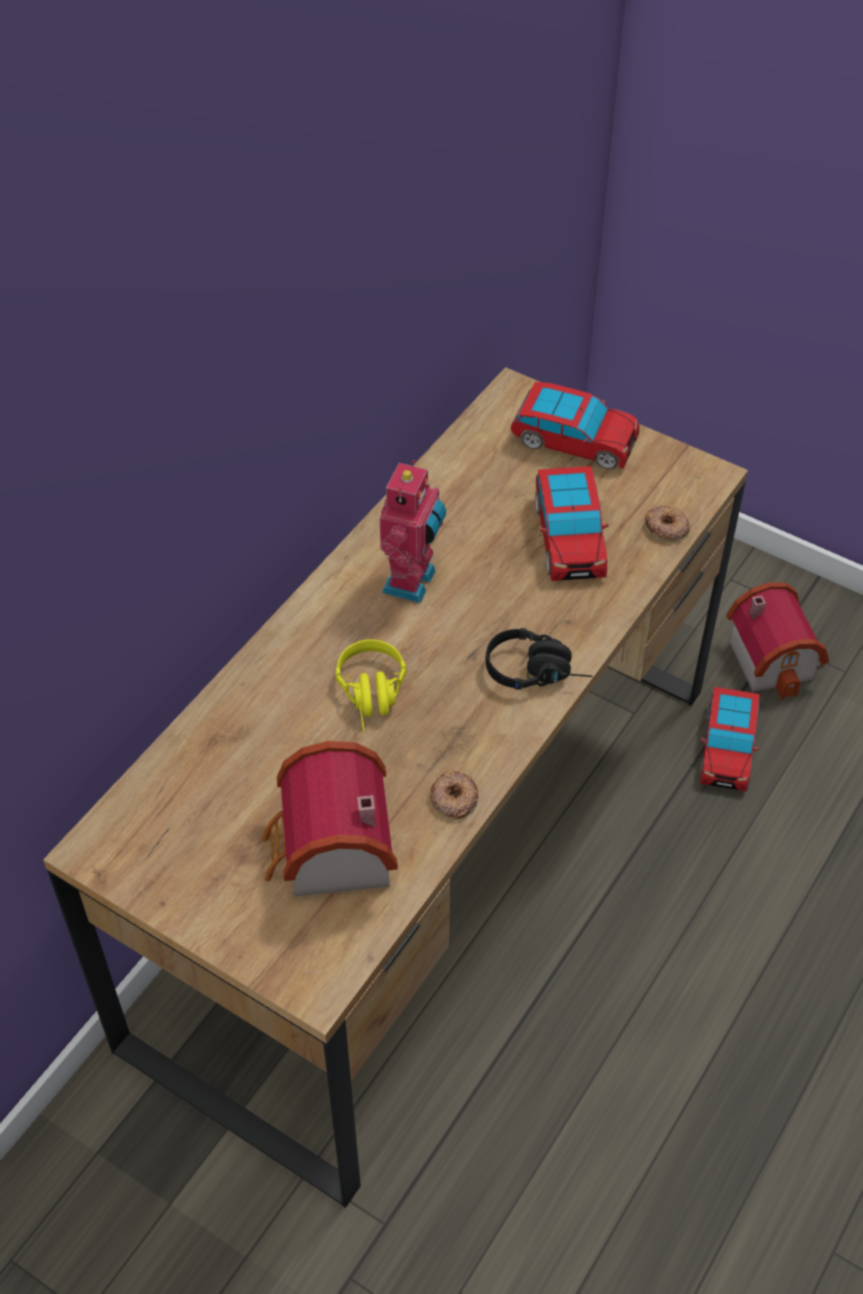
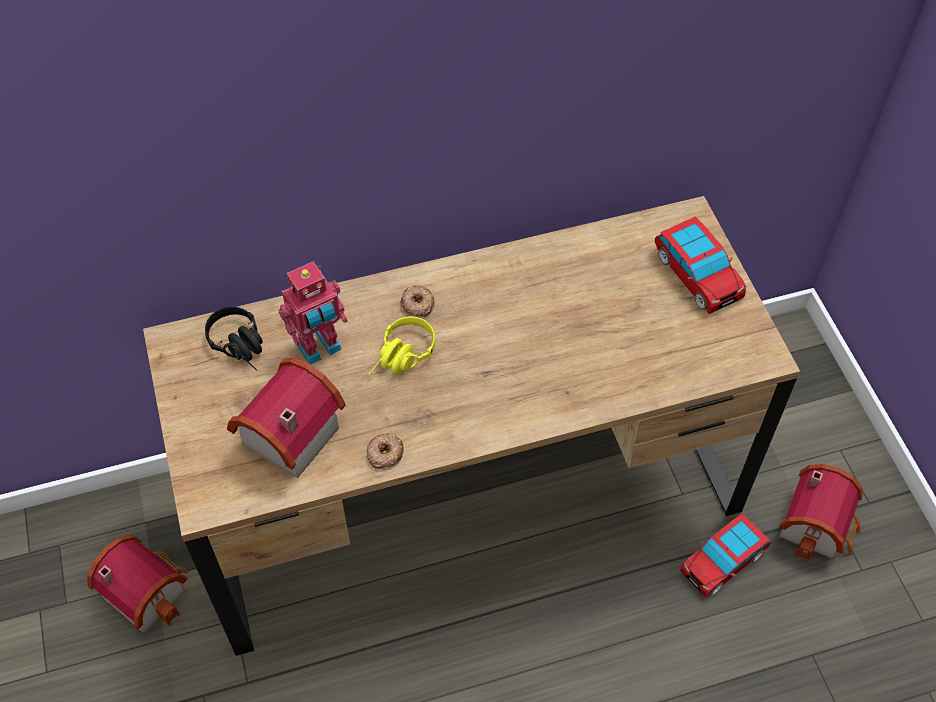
camera: 40 degrees right, 5 degrees up
toy robot [380,460,446,603] -> toy robot moved to [279,261,348,365]
black headphones [486,628,593,690] -> black headphones moved to [205,307,263,371]
toy car [535,466,609,581] -> none
donut [644,505,691,542] -> donut moved to [400,285,435,317]
none -> toy house [87,534,188,633]

